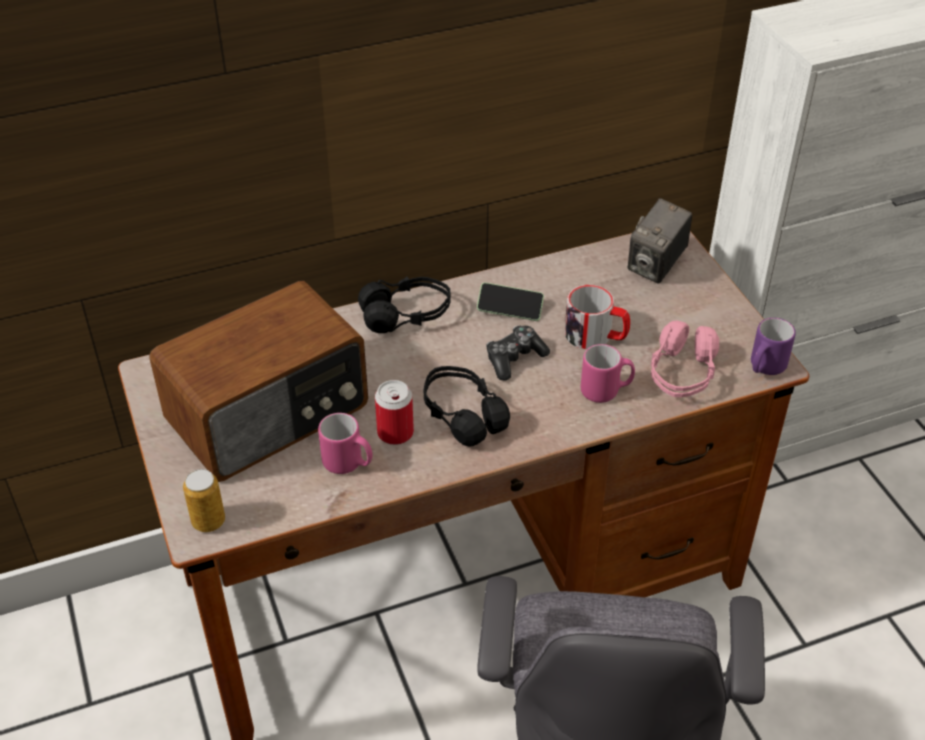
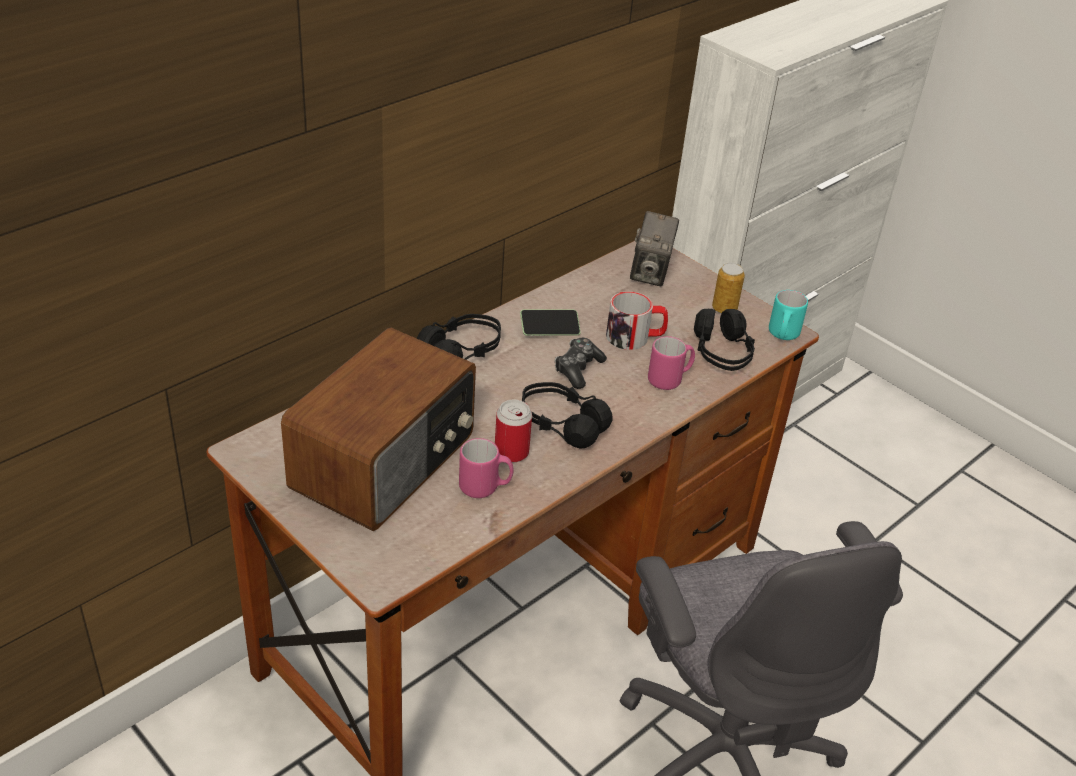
camera: 25 degrees left, 5 degrees down
can [183,469,225,532] -> can moved to [712,263,745,314]
pink headphones [651,321,719,397] -> black headphones [694,309,755,371]
purple mug [751,318,796,375] -> turquoise mug [769,290,808,340]

